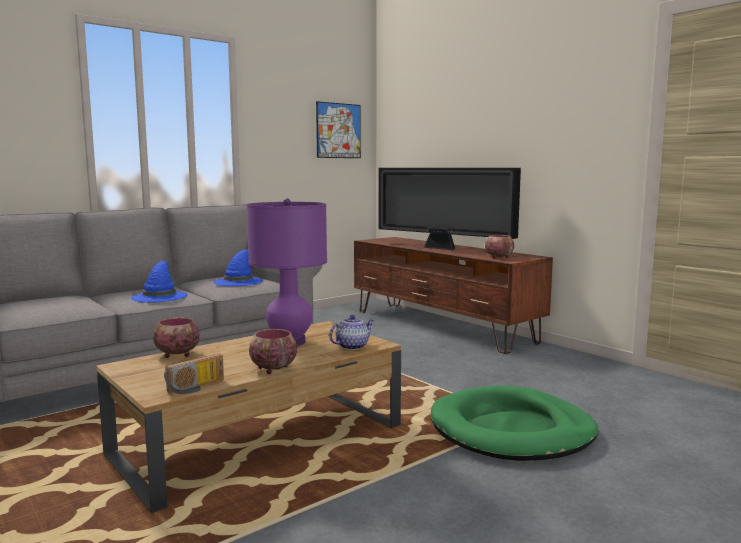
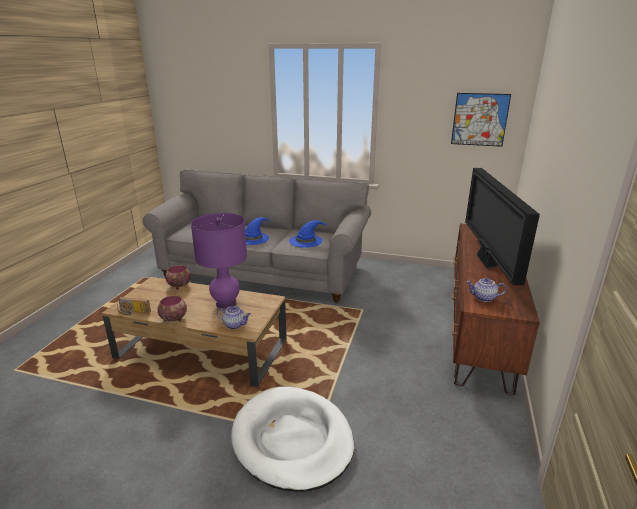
camera: 55 degrees right, 15 degrees up
green dog bed [431,385,598,461] -> white dog bed [231,387,354,492]
bowl [485,235,514,259] -> teapot [466,278,506,302]

